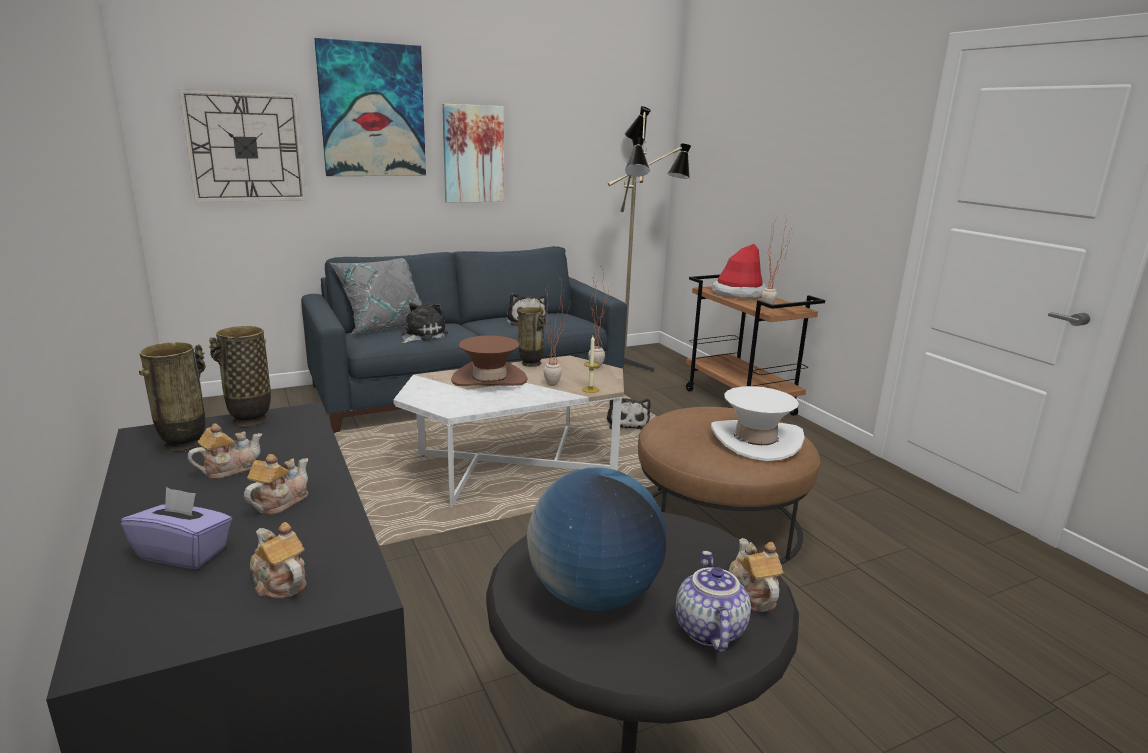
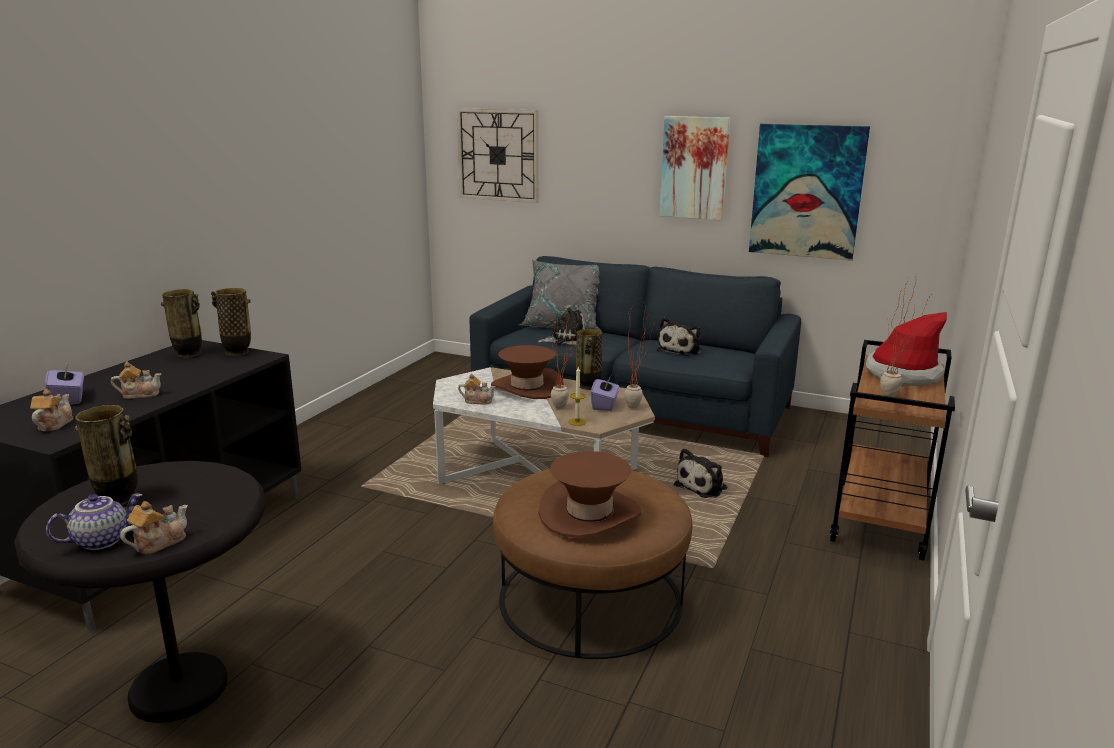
camera: 50 degrees right, 0 degrees up
teapot [188,423,262,479] -> teapot moved to [458,373,495,405]
picture [314,38,426,176] -> picture moved to [749,124,870,261]
globe [527,467,666,611] -> vase [75,405,138,505]
floor lamp [608,106,691,372] -> none
white hat [711,386,804,461] -> brown hat [538,451,641,538]
none -> purple tissue box [591,376,619,411]

